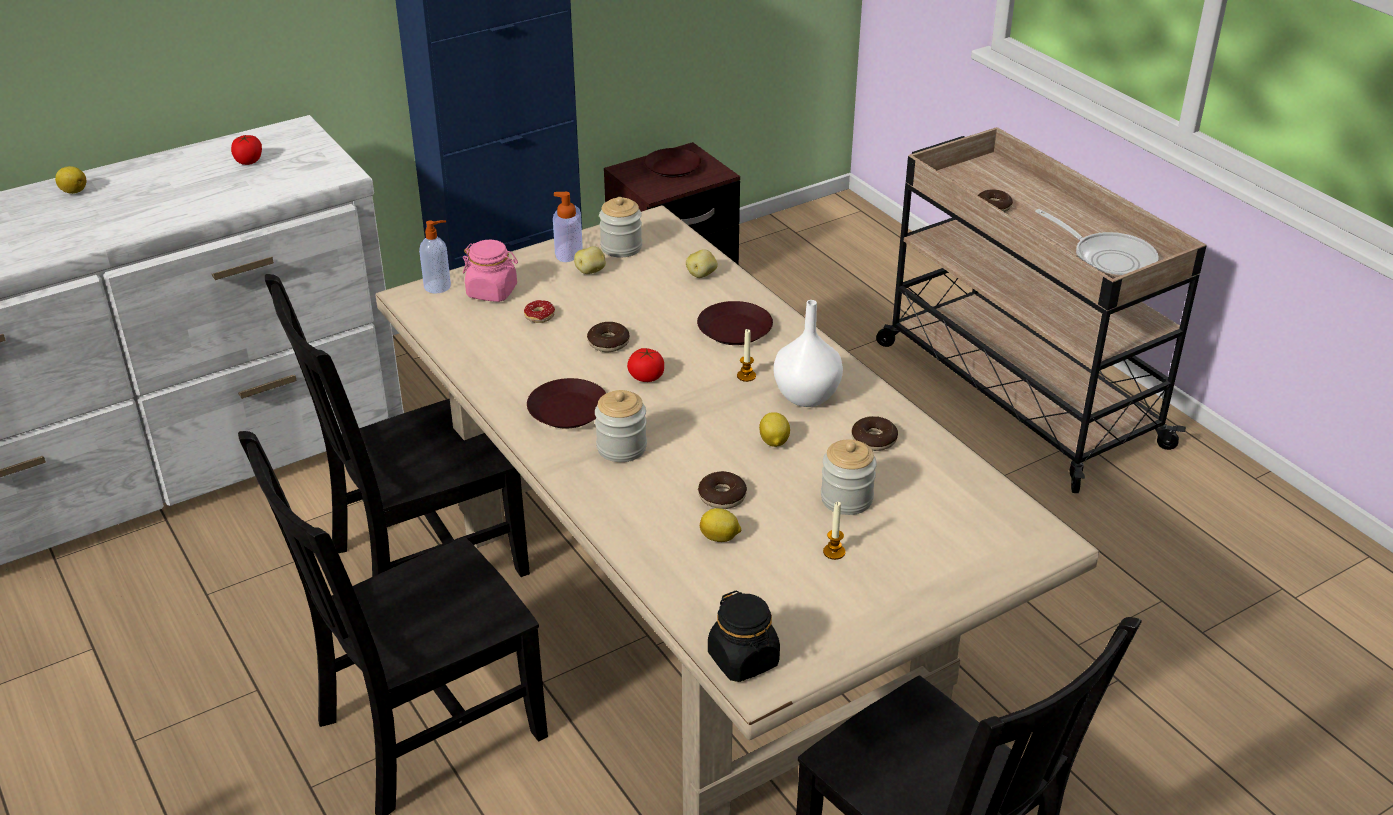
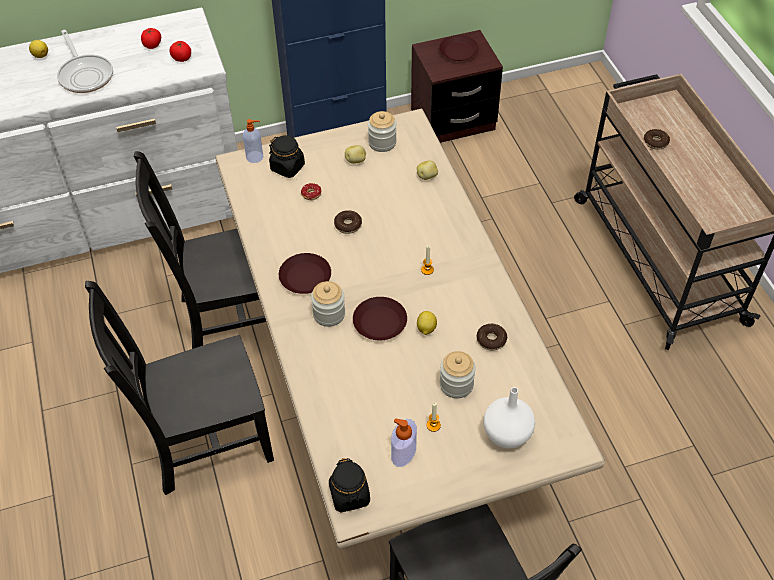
camera: 15 degrees right, 15 degrees up
pink jar [463,240,518,302] -> black jar [269,135,305,178]
soap dispenser [553,192,583,262] -> soap dispenser moved to [391,418,417,467]
tomato [627,348,664,382] -> tomato moved to [169,41,191,62]
brown plate [697,301,773,345] -> brown plate moved to [353,297,407,340]
donut [698,471,747,509] -> none
lemon [700,508,741,542] -> none
white vase [774,300,843,407] -> white vase moved to [483,387,535,449]
frying pan [1035,209,1159,279] -> frying pan moved to [57,30,113,93]

